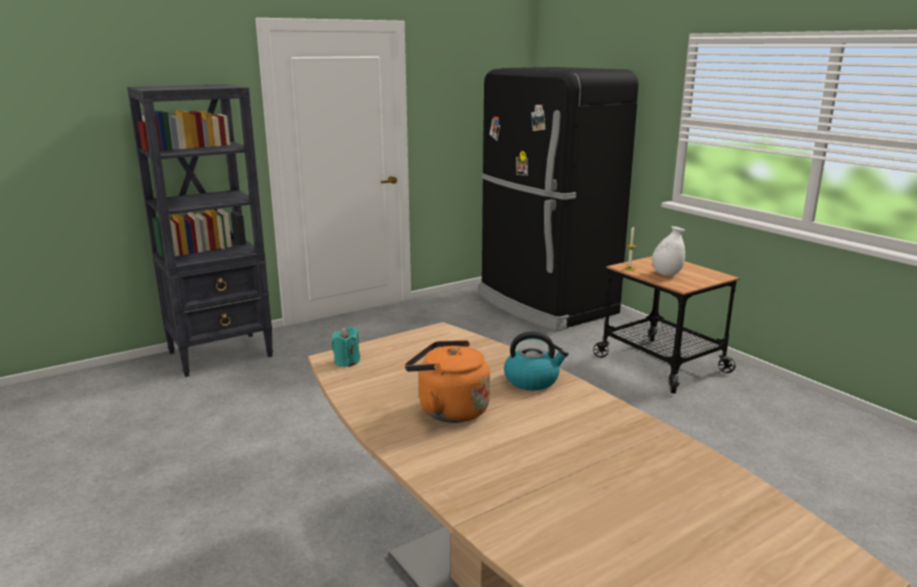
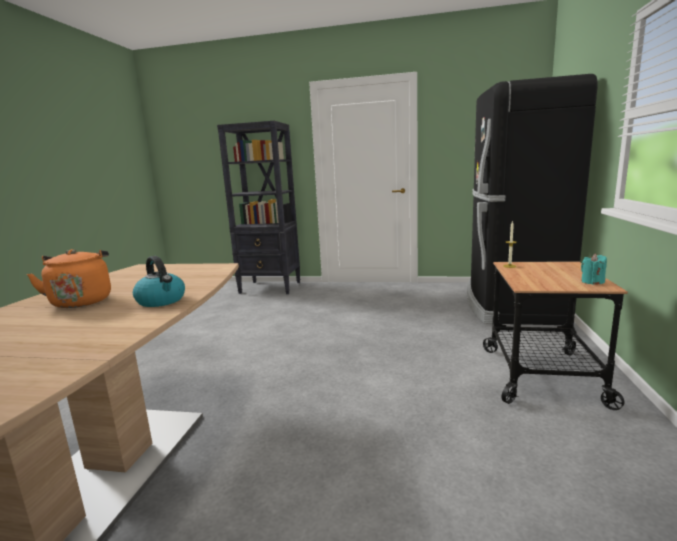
camera: 45 degrees right, 5 degrees down
turquoise candle [331,327,360,367] -> turquoise candle moved to [581,254,607,285]
white vase [652,226,685,276] -> none

